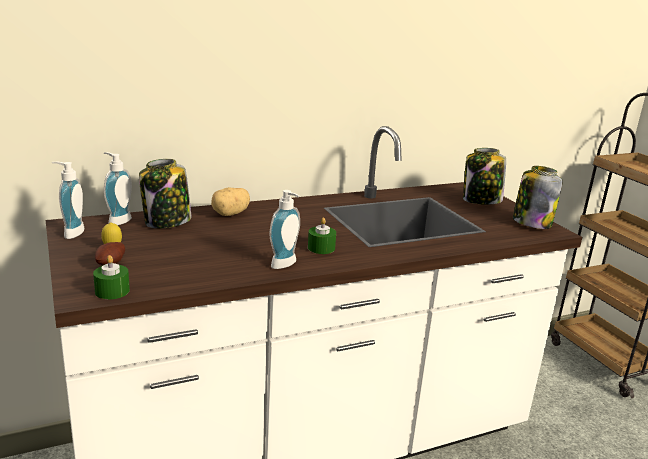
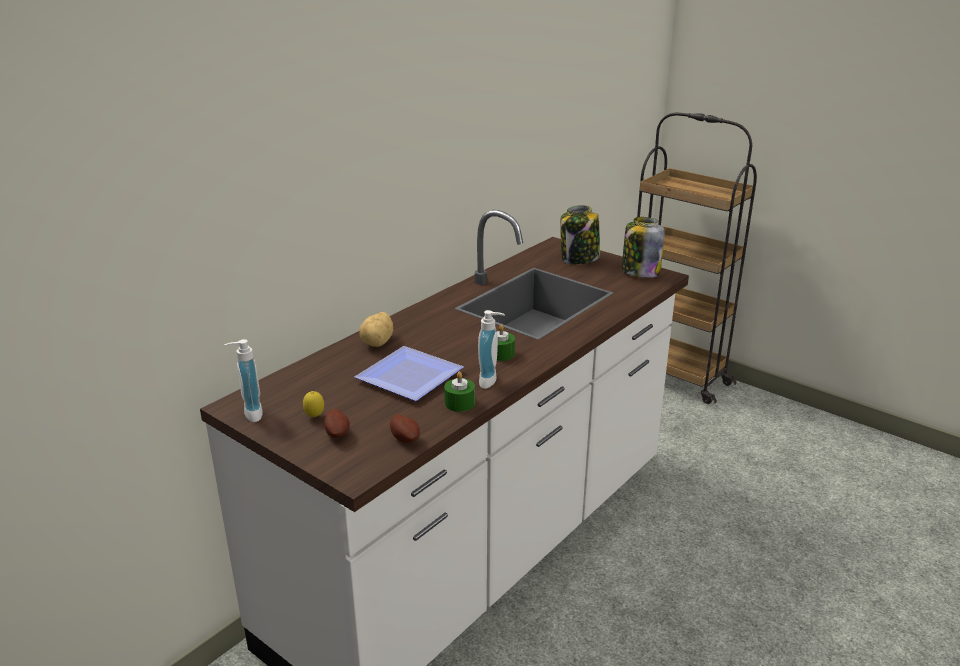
camera: 25 degrees left, 5 degrees up
green candle [93,255,130,299] -> green candle moved to [444,372,475,412]
soap dispenser [104,152,132,225] -> none
jar [139,159,192,229] -> none
none -> plate [355,346,464,401]
none -> potato [390,415,420,443]

